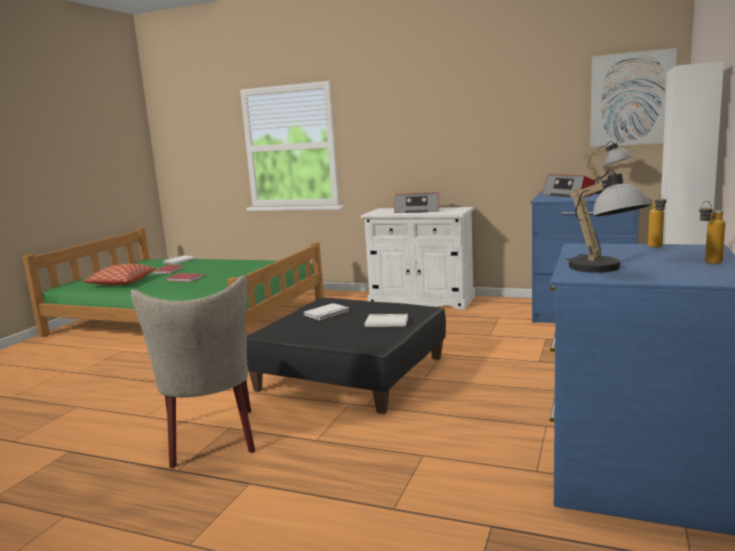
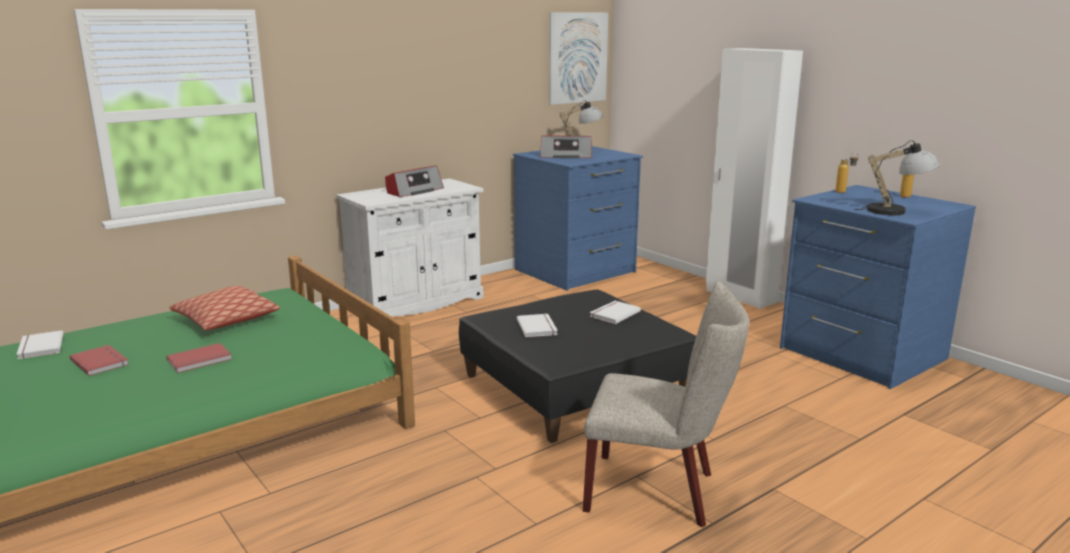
camera: 60 degrees left, 5 degrees up
pillow [82,263,155,285] -> pillow moved to [169,286,280,330]

